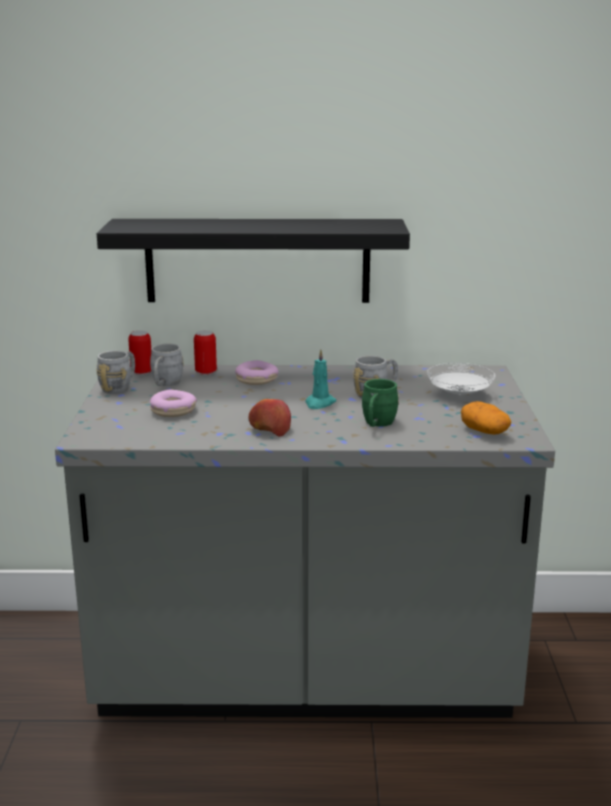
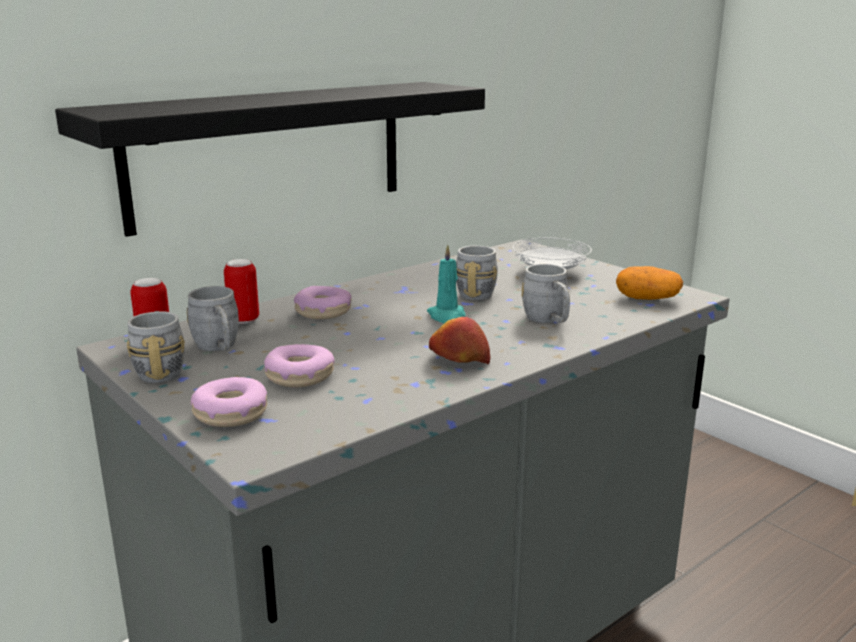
camera: 40 degrees left, 0 degrees up
green mug [362,379,399,427] -> grey mug [521,264,570,323]
none -> donut [191,377,267,427]

